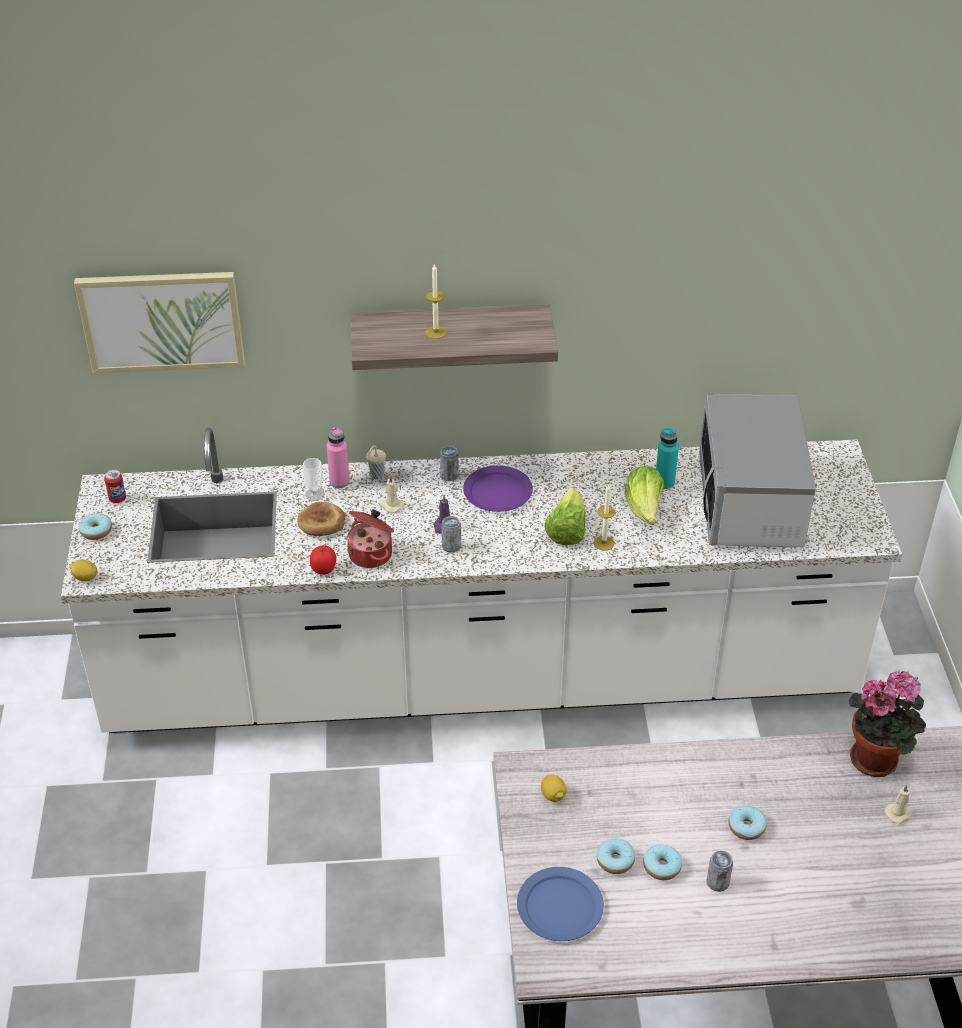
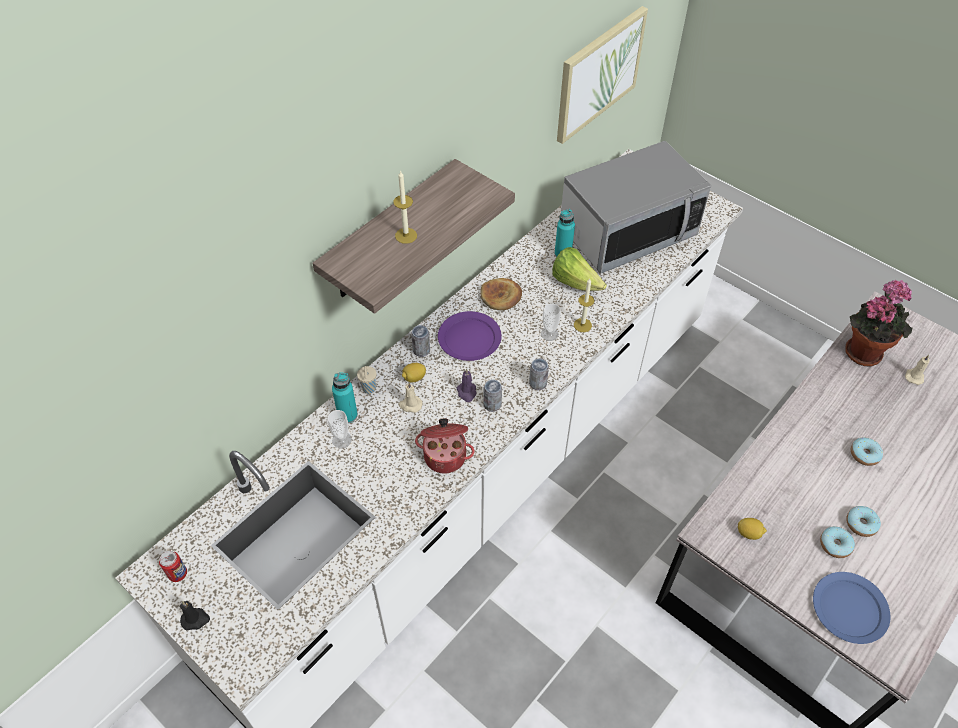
camera: 45 degrees left, 10 degrees up
lemon [69,559,98,581] -> lemon moved to [402,363,426,382]
picture [74,272,245,373] -> picture moved to [557,6,648,144]
donut [79,513,112,540] -> black candle [180,601,210,631]
bread [297,502,345,536] -> bread moved to [480,278,522,310]
tomato [310,545,336,575] -> none
pink bottle [327,427,350,488] -> turquoise bottle [332,372,358,423]
lettuce [545,487,586,545] -> cup [541,304,561,341]
microwave [699,394,816,547] -> microwave turned 75 degrees counterclockwise [561,141,711,273]
can [706,850,733,892] -> can moved to [529,358,549,390]

